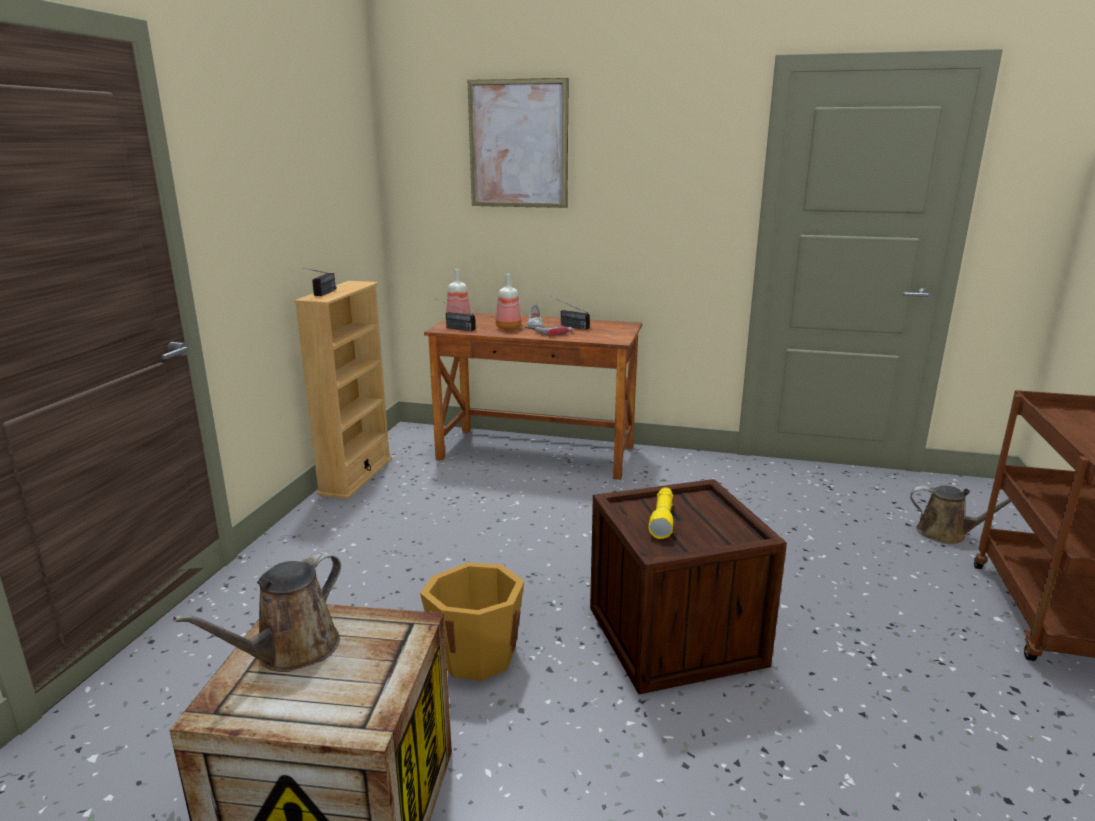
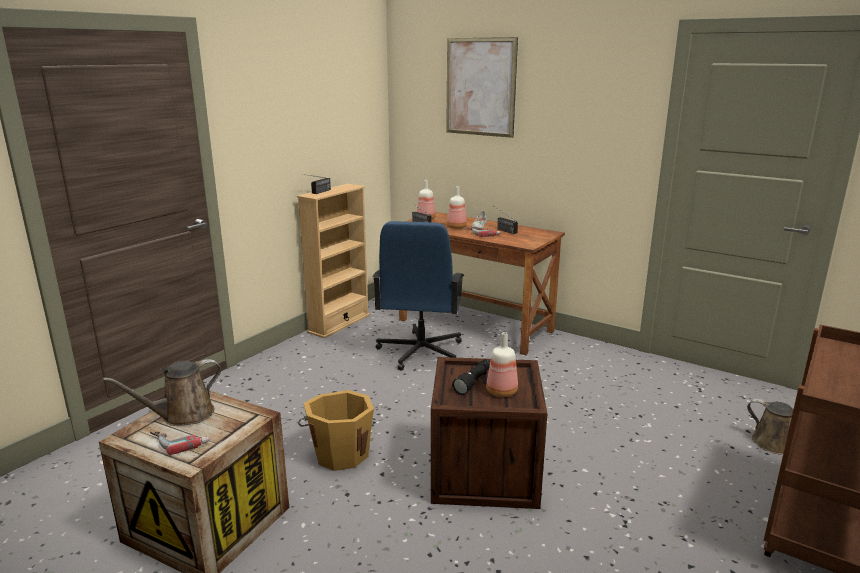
camera: 20 degrees right, 0 degrees up
yellow flashlight [648,487,673,539] -> black flashlight [452,359,490,395]
none -> power drill [150,431,210,455]
none -> blue office chair [372,221,464,371]
none -> bottle [486,332,518,397]

